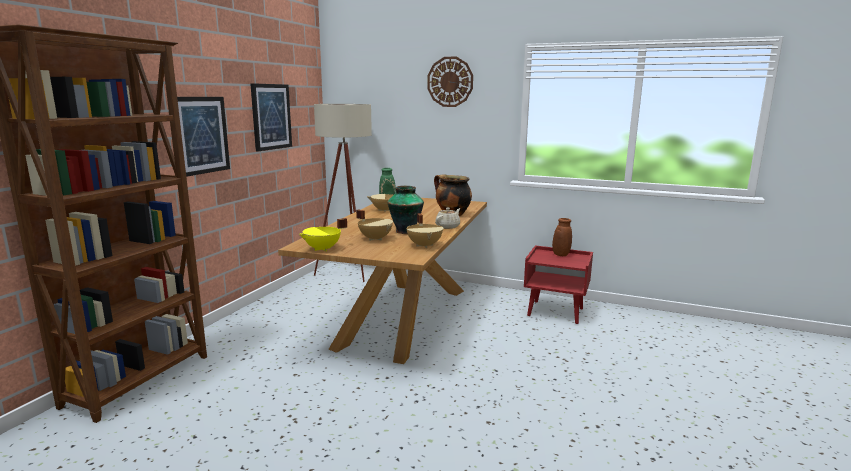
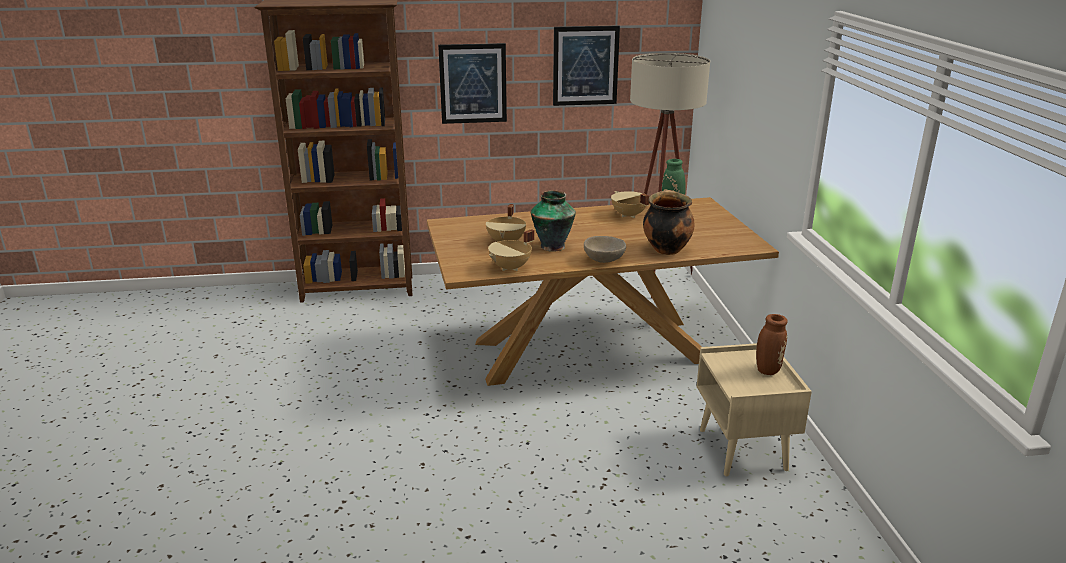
camera: 60 degrees right, 10 degrees up
yellow cooking pot [299,218,347,251] -> none
wall clock [427,57,473,107] -> none
beige teapot [435,208,460,229] -> beige bowl [584,236,626,263]
red nightstand [524,245,593,324] -> beige nightstand [697,343,812,476]

